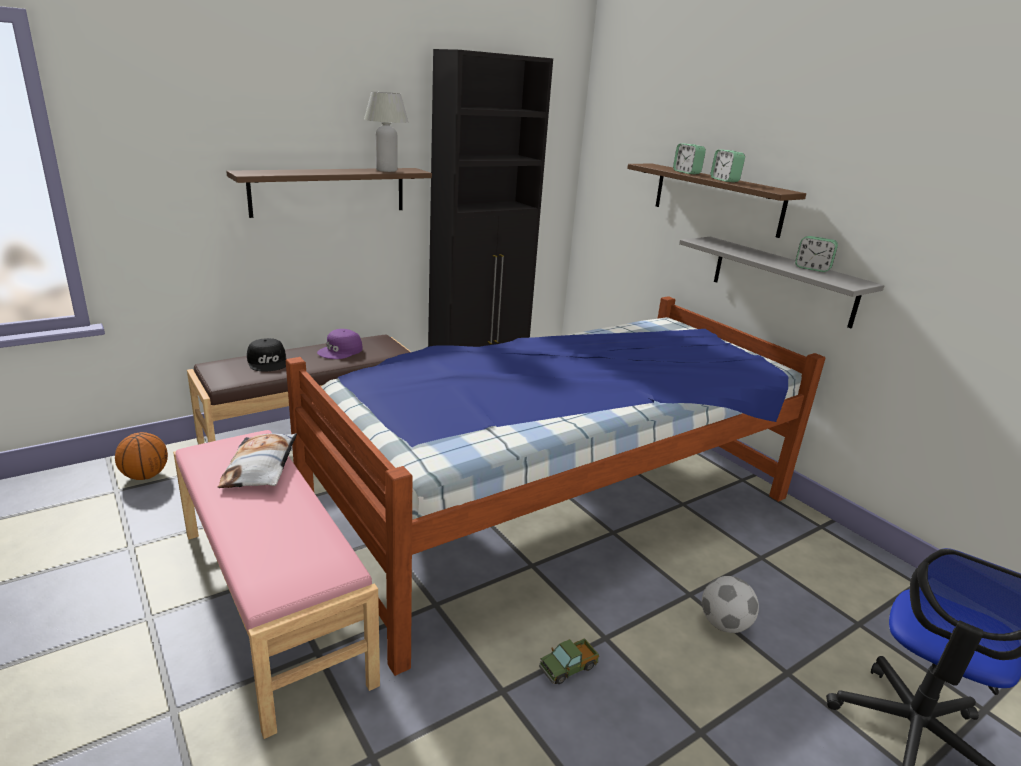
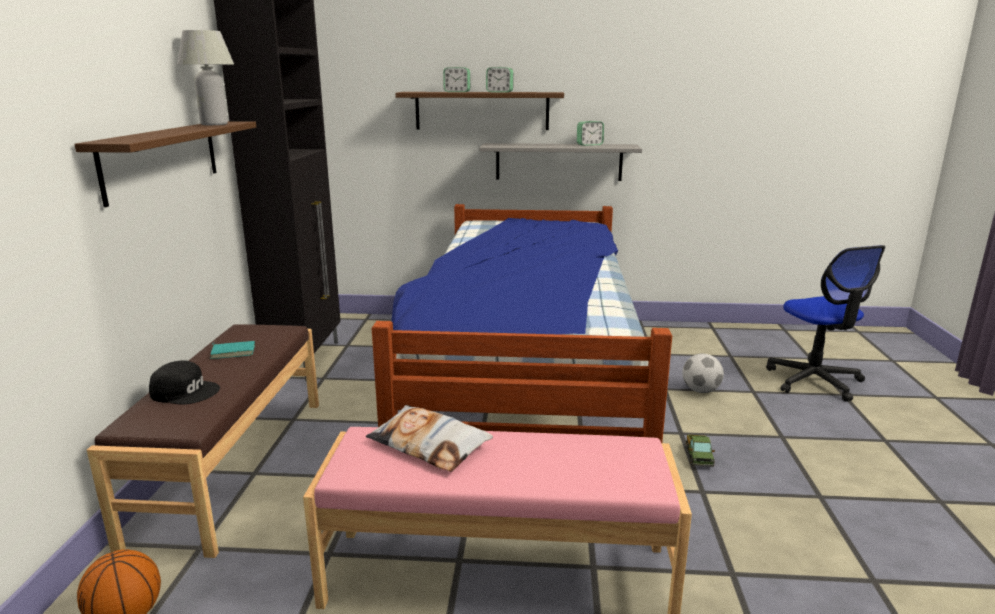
camera: 50 degrees left, 5 degrees down
purple cap [317,329,362,359] -> turquoise book [210,341,255,359]

